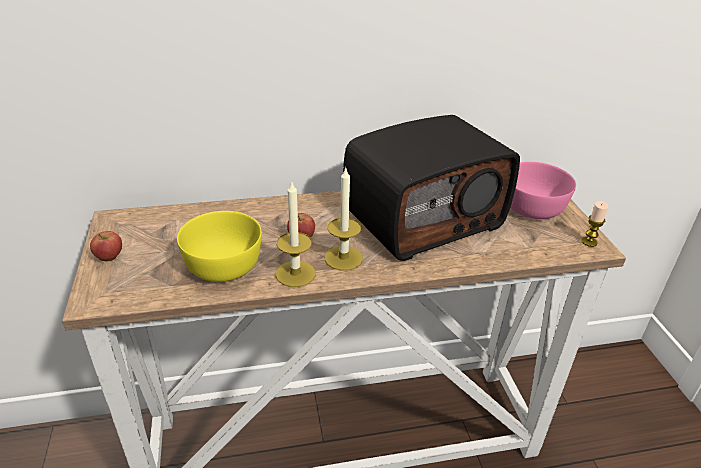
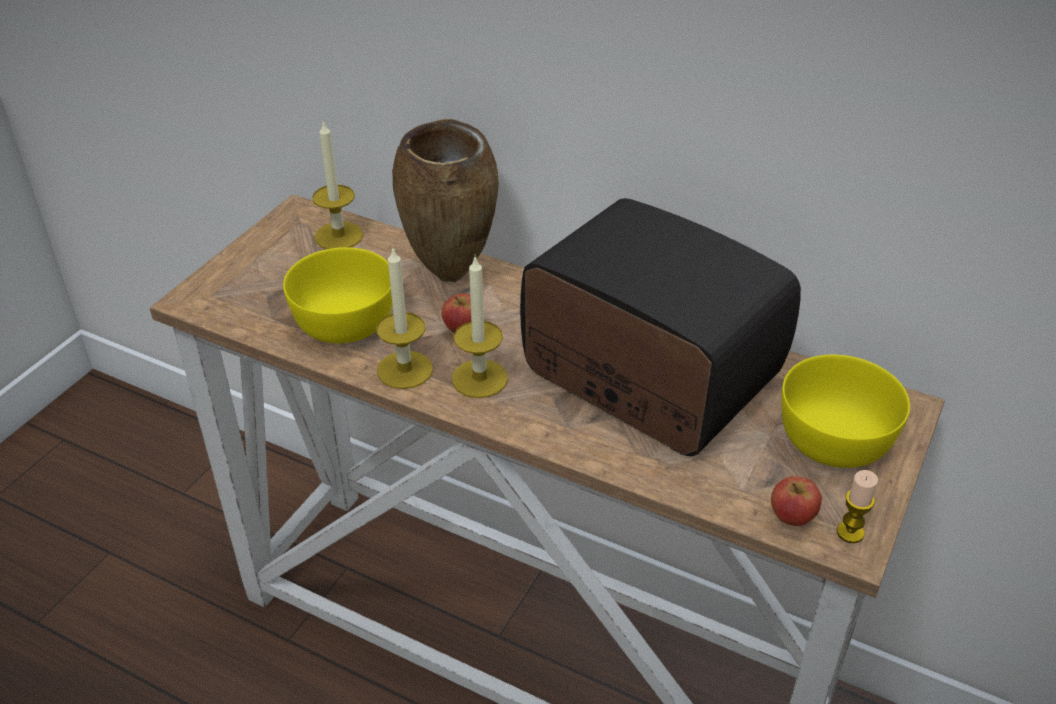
camera: 40 degrees right, 5 degrees up
apple [90,231,122,261] -> apple moved to [771,476,822,526]
radio [343,115,520,261] -> radio turned 150 degrees counterclockwise [520,198,801,456]
pink bowl [510,162,576,219] -> yellow bowl [782,354,910,468]
none -> candle [312,120,363,249]
none -> brown vase [392,119,499,282]

